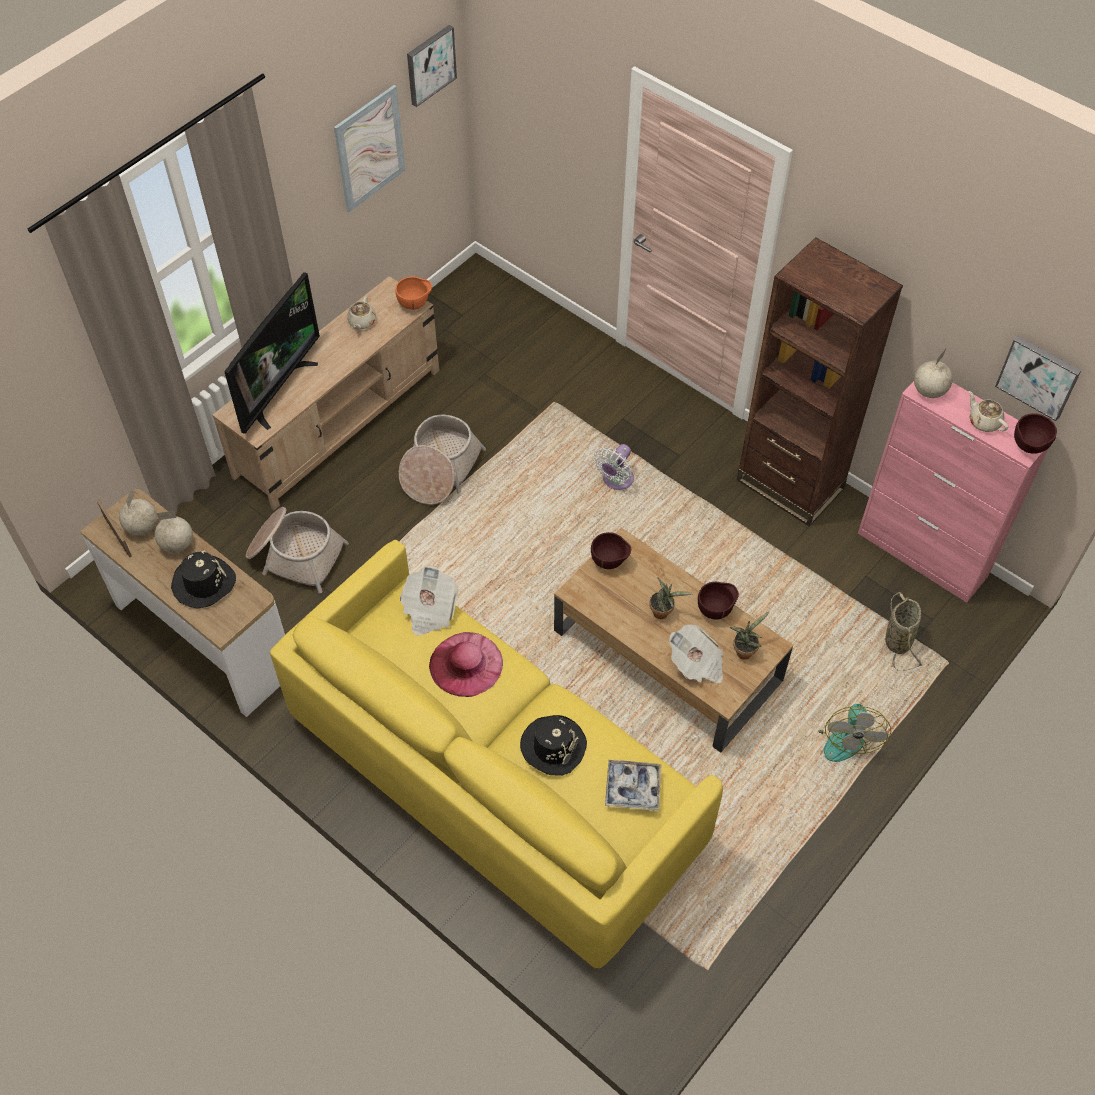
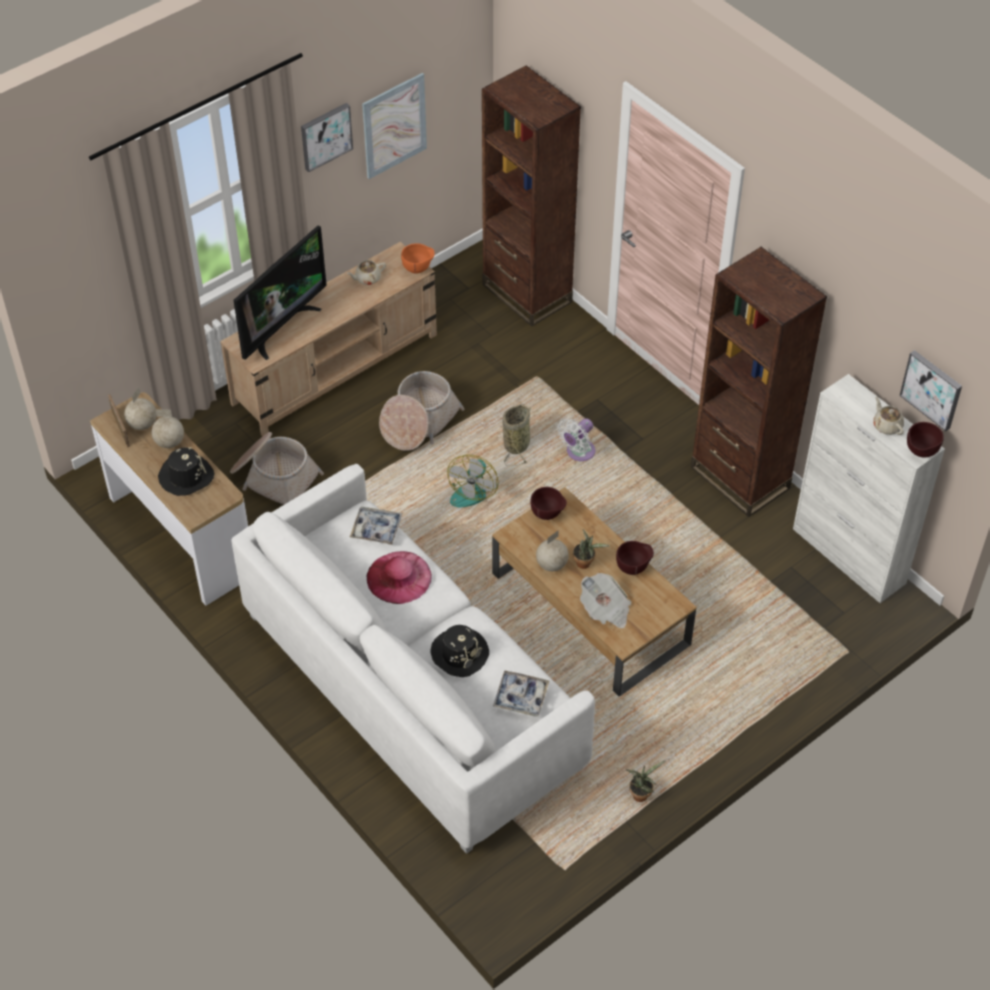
camera: 10 degrees right, 5 degrees down
yellow sofa [270,540,723,969] -> white sofa [231,464,595,854]
beige teapot [347,296,376,330] -> beige teapot turned 45 degrees clockwise [347,260,386,285]
newspaper [400,565,458,635] -> tray [350,507,403,545]
picture [407,25,457,107] -> picture moved to [301,103,353,172]
potted plant [729,611,770,660] -> potted plant moved to [627,761,665,802]
fan [818,704,891,762] -> fan moved to [447,455,499,507]
pink cabinet [858,381,1048,603] -> white cabinet [793,374,945,603]
basket [885,592,923,671] -> basket moved to [502,404,531,466]
globe [914,349,953,398] -> globe moved to [536,530,569,571]
none -> brown bookcase [482,65,581,327]

